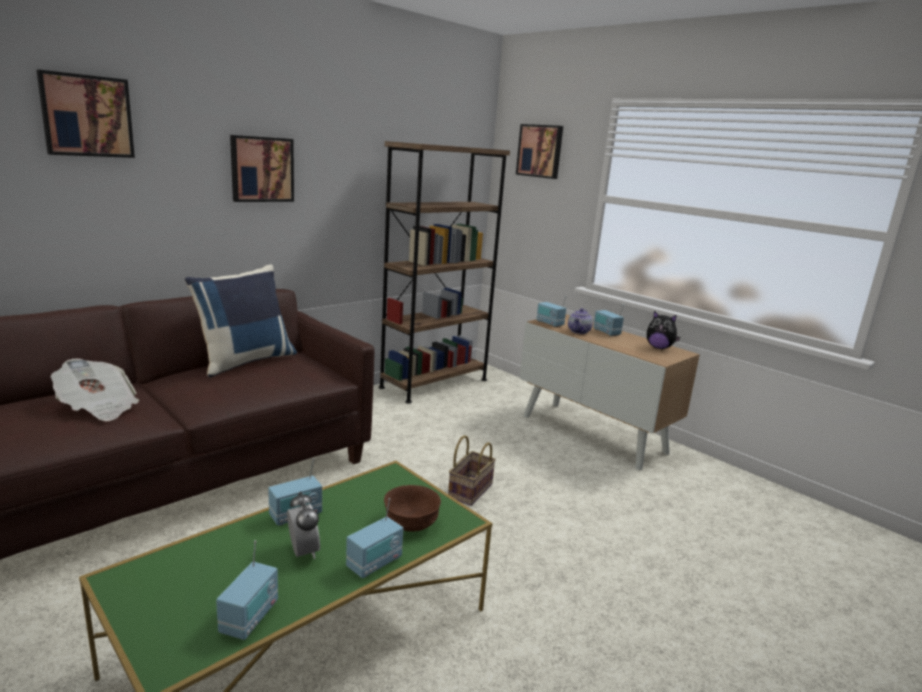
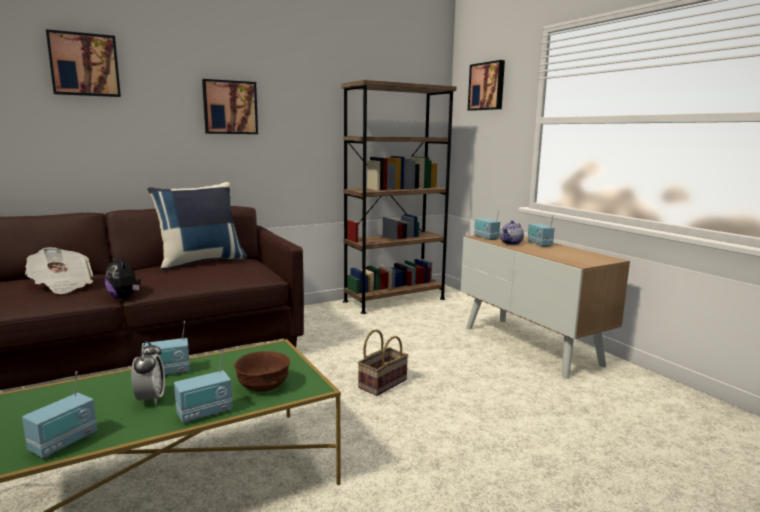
camera: 15 degrees right, 5 degrees down
plush toy [647,311,680,349] -> plush toy moved to [105,255,141,299]

